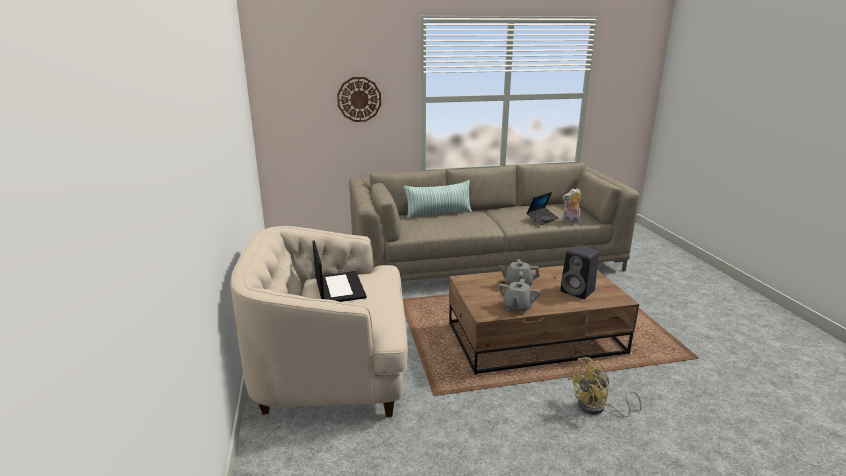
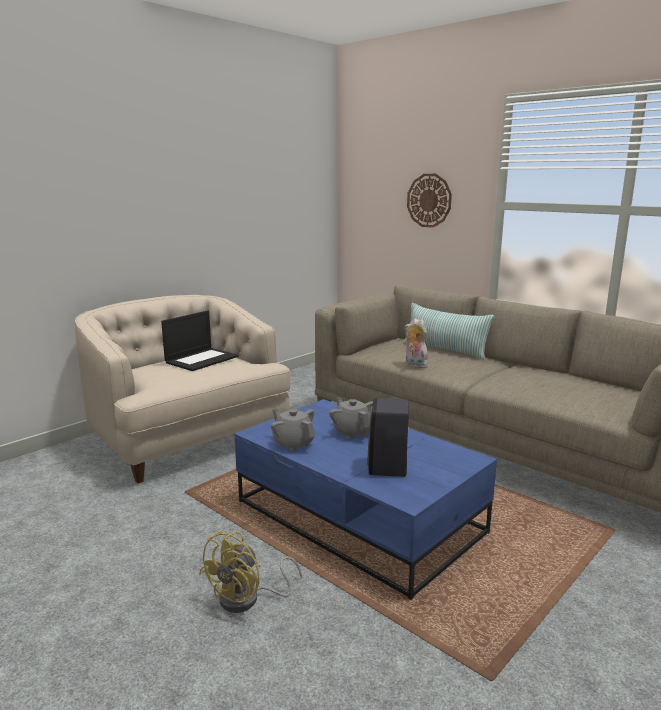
camera: 55 degrees right, 5 degrees down
brown coffee table [449,265,639,375] -> blue coffee table [235,399,497,600]
grey teapot [498,279,540,313] -> grey teapot turned 60 degrees clockwise [271,409,315,452]
laptop [527,192,559,225] -> none
plush toy [562,188,581,223] -> plush toy moved to [405,318,428,368]
yellow fan [568,357,642,417] -> yellow fan turned 90 degrees counterclockwise [199,531,302,613]

